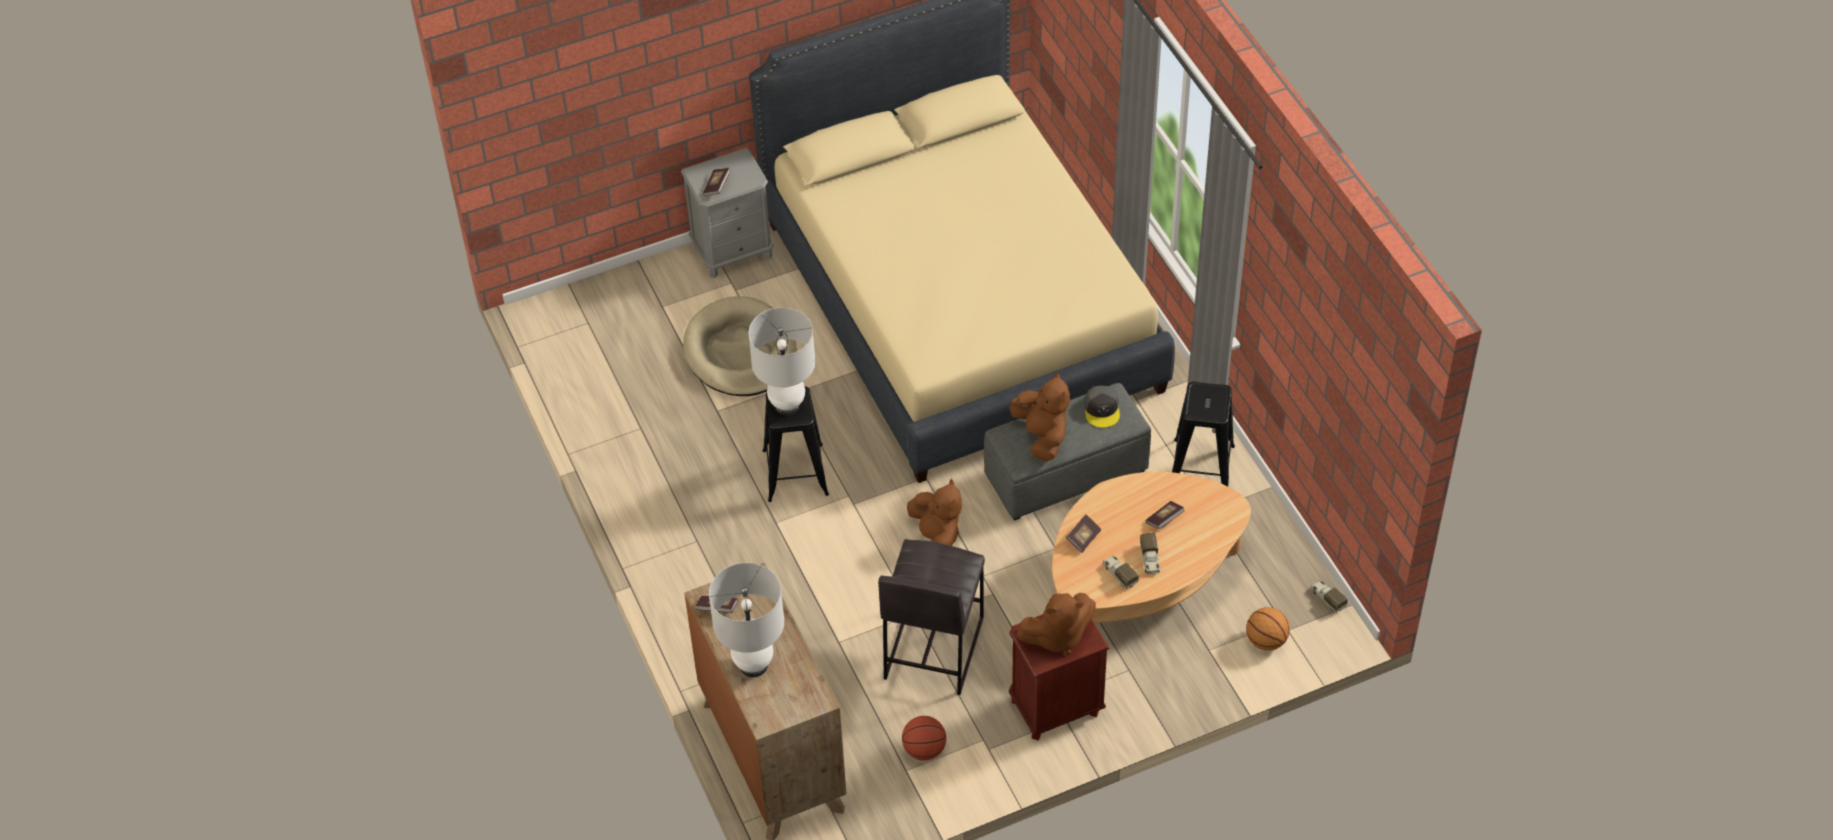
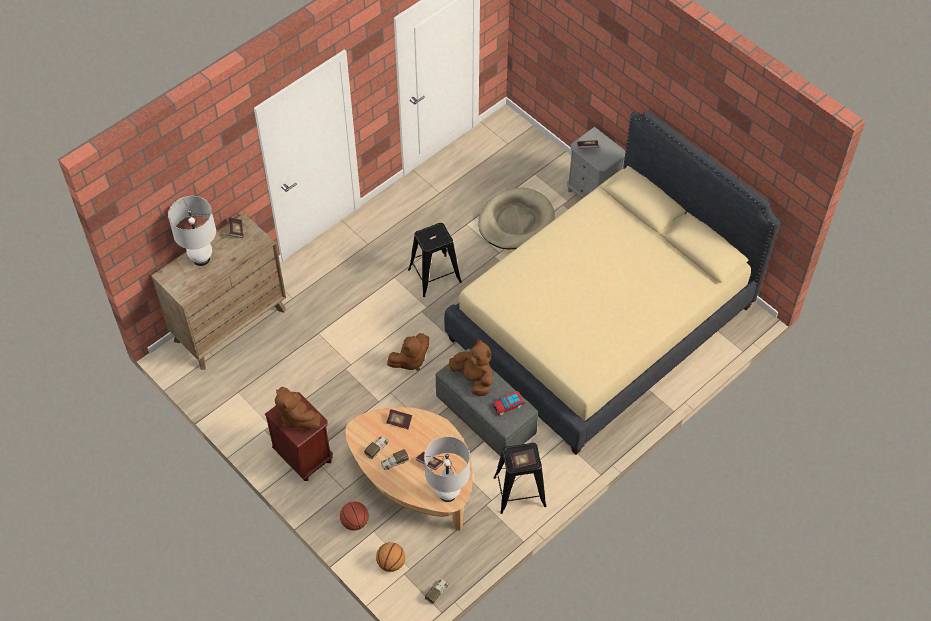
camera: 70 degrees right, 5 degrees up
white table lamp [748,307,816,416] -> white table lamp moved to [424,436,470,502]
grey stool [878,539,985,695] -> none
basketball [902,716,946,761] -> basketball moved to [340,502,369,531]
brown plush toy [1009,372,1070,461] -> brown plush toy turned 90 degrees counterclockwise [449,339,493,396]
grey cap [1084,385,1120,428] -> toy car [493,391,525,415]
none -> book [510,449,536,469]

